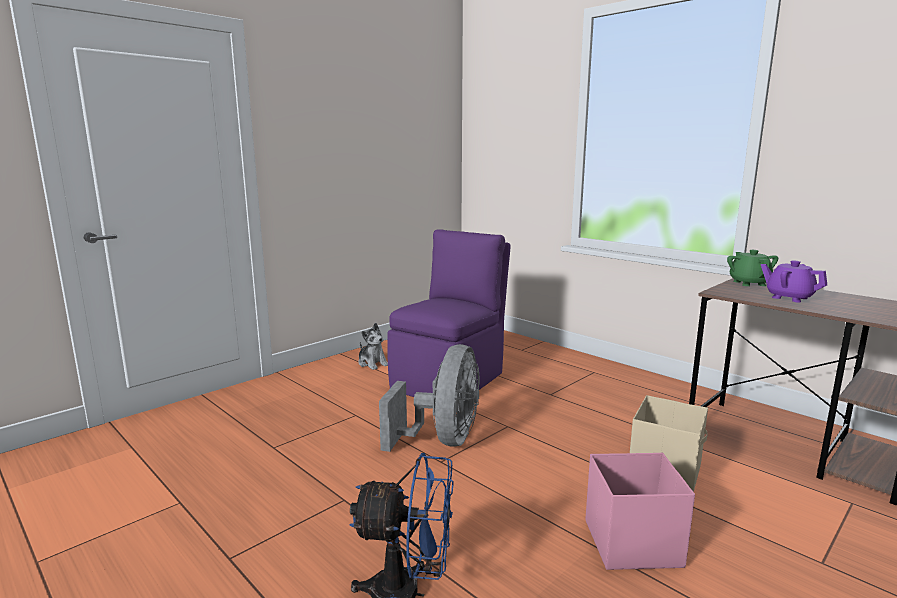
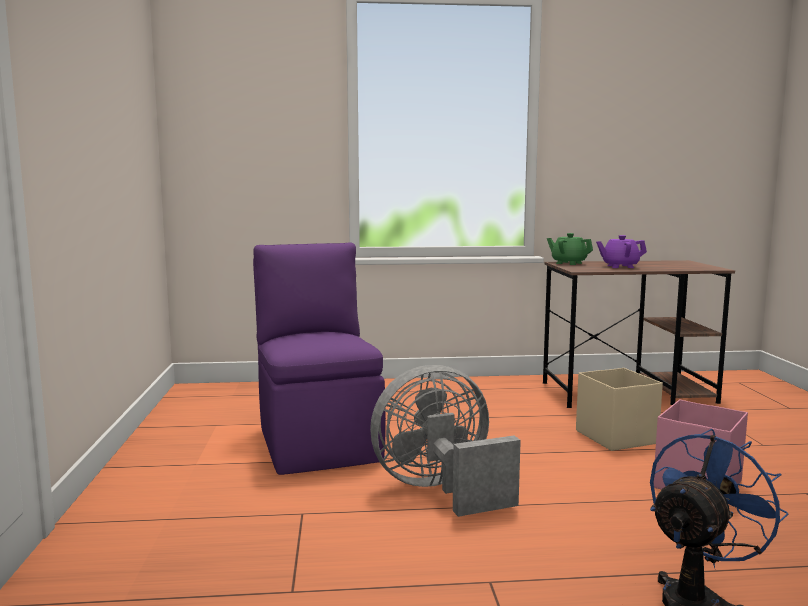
camera: 50 degrees left, 5 degrees down
plush toy [358,323,388,370] -> none
grey fan [379,344,480,452] -> grey fan turned 75 degrees counterclockwise [370,365,521,517]

